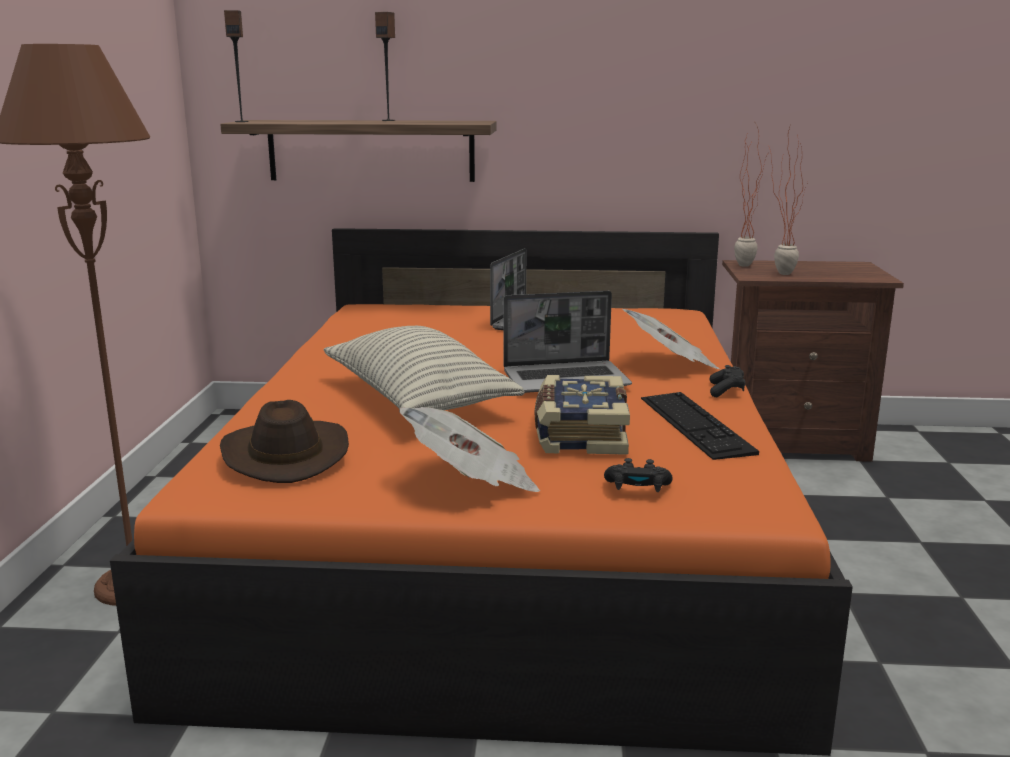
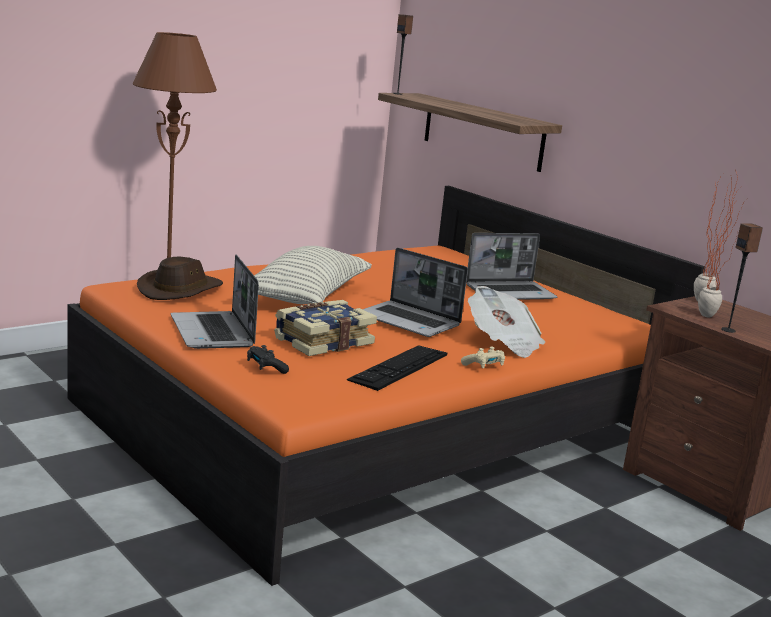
camera: 45 degrees right, 0 degrees up
speaker [375,12,395,121] -> speaker moved to [721,223,763,333]
newspaper [399,407,541,492] -> laptop [171,255,259,349]
black game controller [710,365,745,397] -> beige game controller [461,347,505,368]

